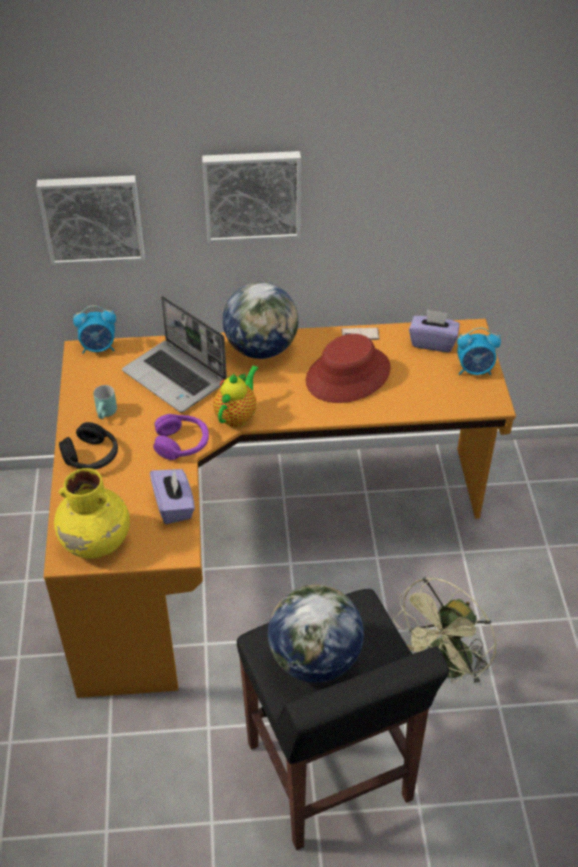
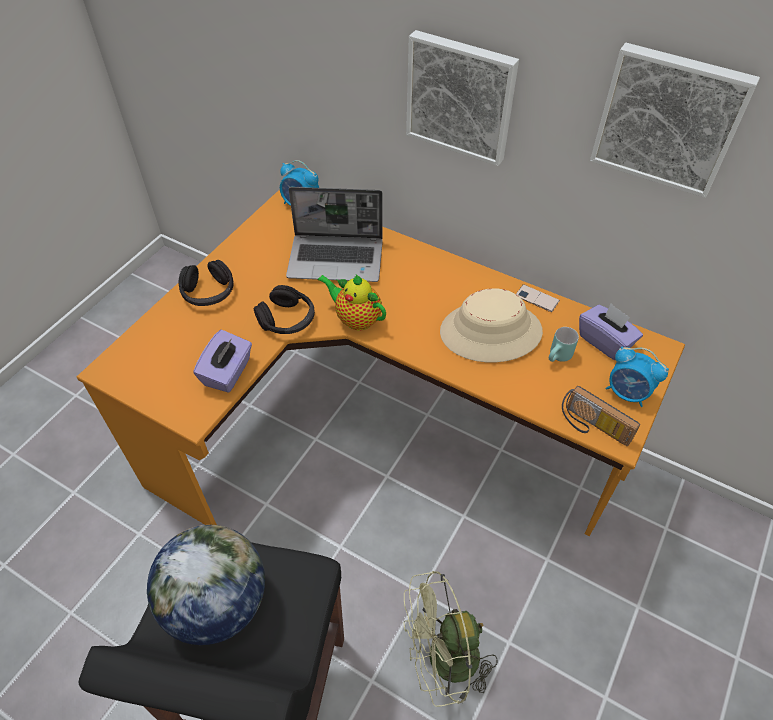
camera: 35 degrees right, 5 degrees up
picture [36,175,145,265] -> picture moved to [590,43,760,198]
yellow vase [54,468,130,558] -> none
turquoise mug [93,385,117,419] -> turquoise mug moved to [549,327,579,362]
laptop [122,296,227,413] -> laptop turned 75 degrees counterclockwise [286,187,383,282]
purple headphones [153,414,209,460] -> black headphones [254,285,315,334]
teapot [213,365,259,427] -> teapot turned 120 degrees counterclockwise [317,274,386,331]
globe [223,282,298,359] -> none
red hat [306,334,391,403] -> beige hat [440,288,543,362]
none -> radio [562,386,640,446]

